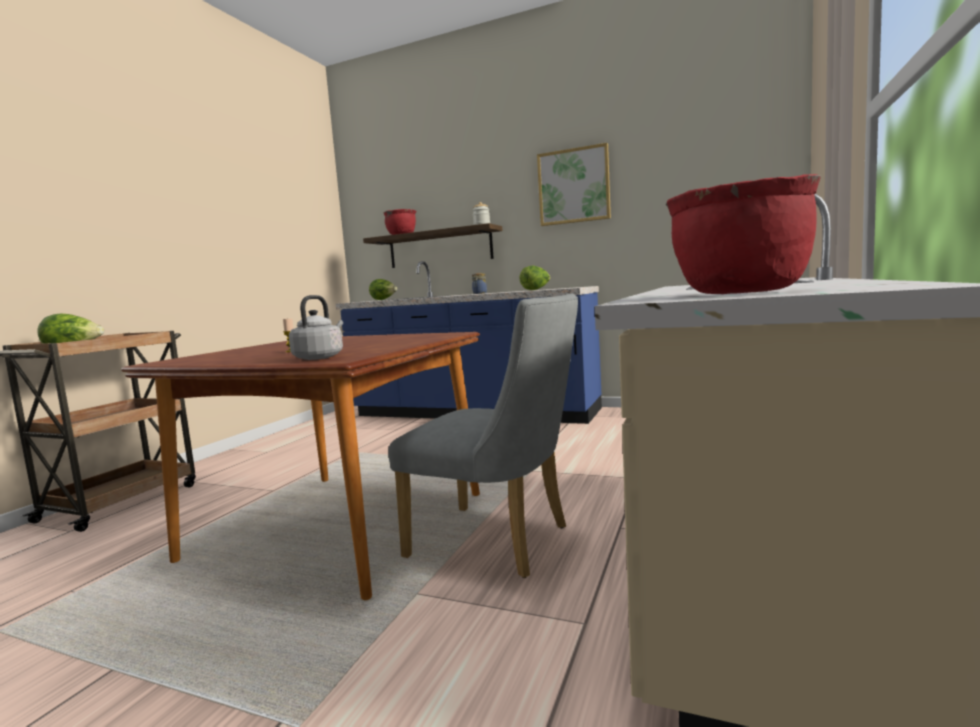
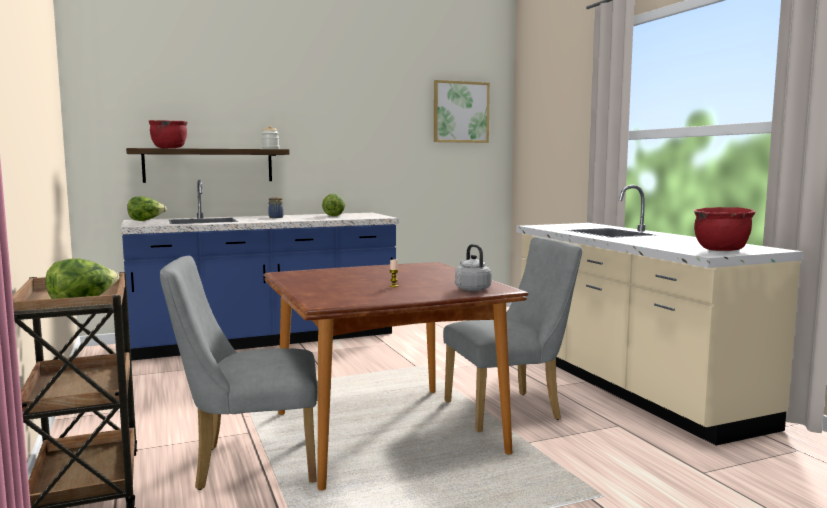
camera: 45 degrees left, 0 degrees up
picture [537,143,611,226] -> picture moved to [434,80,490,143]
none -> grey chair [160,256,317,490]

